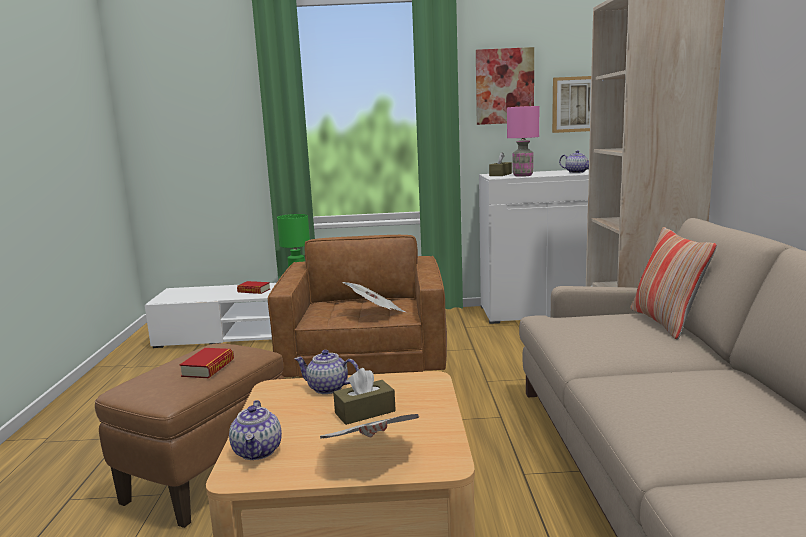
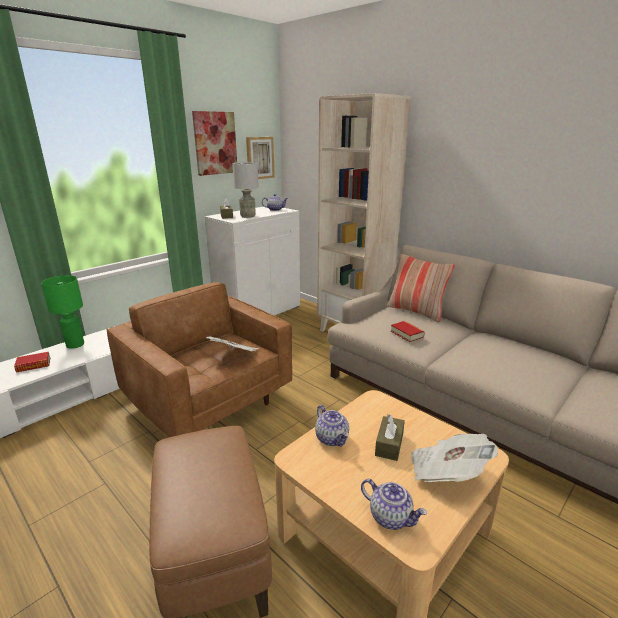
camera: 45 degrees left, 10 degrees up
book [180,348,234,378] -> book moved to [391,321,425,342]
teapot [294,350,359,394] -> teapot turned 90 degrees counterclockwise [315,405,349,447]
pink table lamp [507,106,539,177] -> grey table lamp [232,162,259,218]

